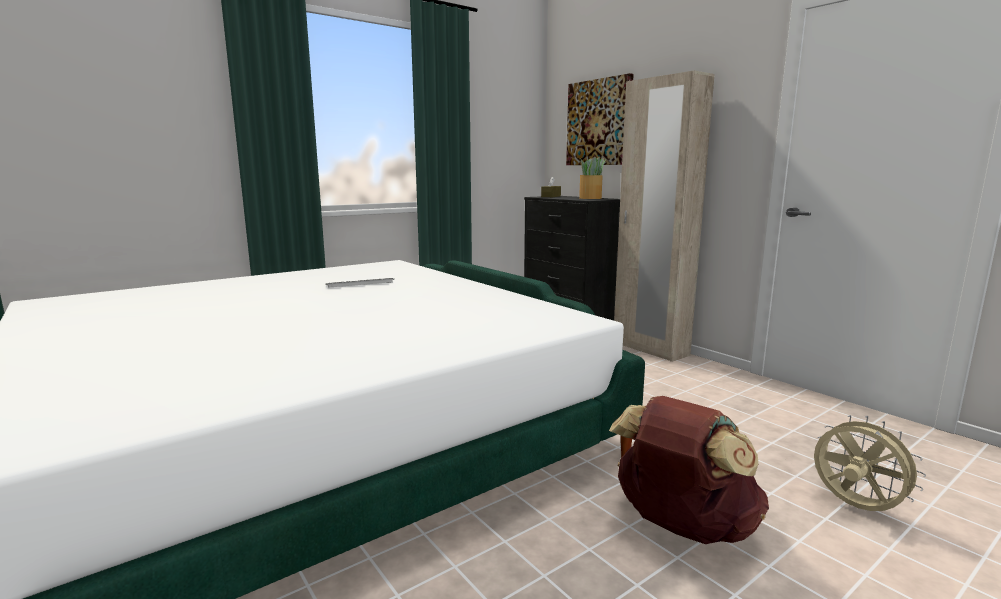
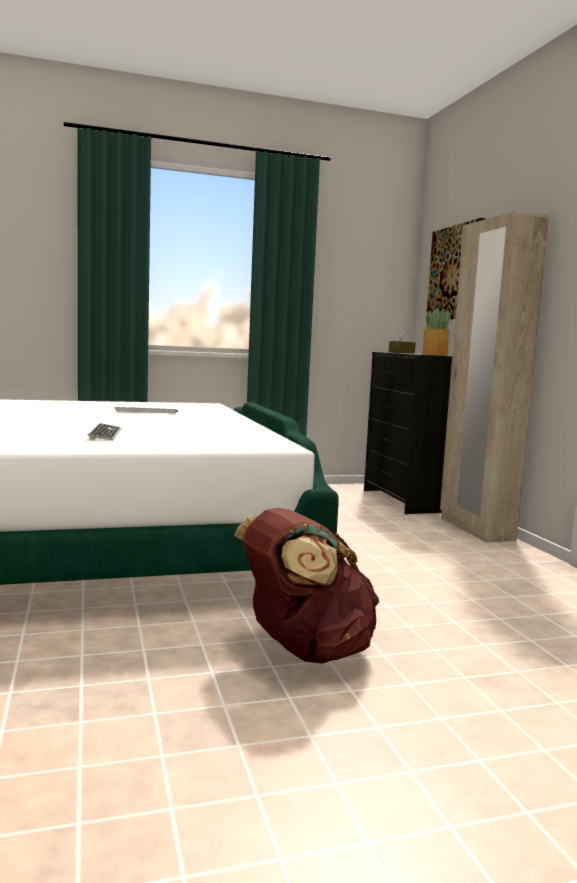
camera: 20 degrees right, 5 degrees down
beige fan [814,415,926,511] -> none
none -> keyboard [87,423,121,441]

